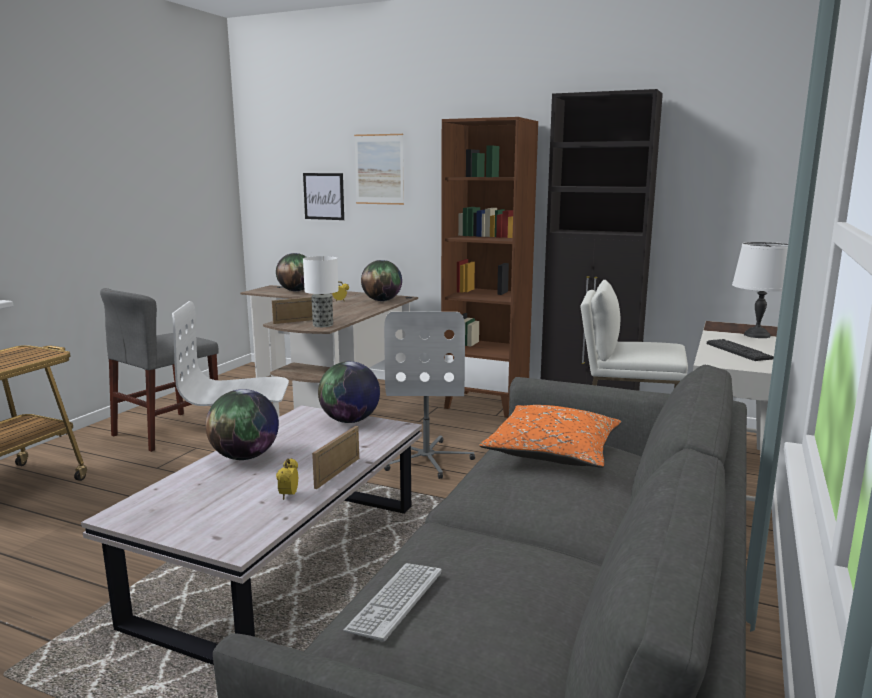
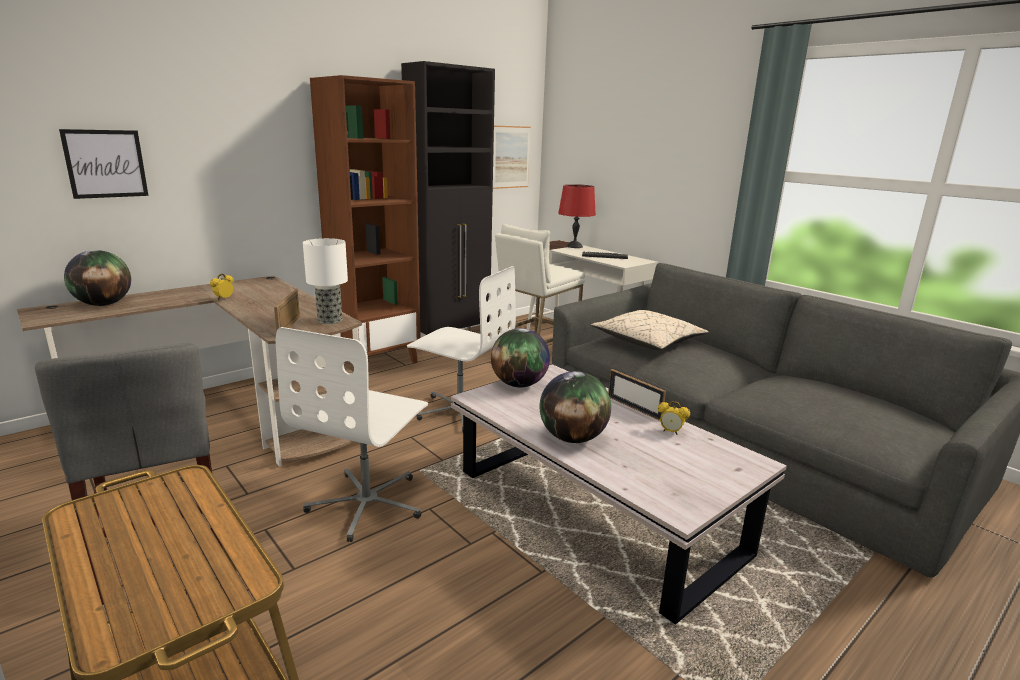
camera: 65 degrees left, 5 degrees up
keyboard [343,563,442,642] -> none
picture [354,134,404,205] -> picture moved to [493,126,531,189]
globe [361,260,402,301] -> none
orange pillow [479,405,621,468] -> beige pillow [591,310,709,350]
white table lamp [732,242,788,338] -> red table lamp [558,184,596,248]

